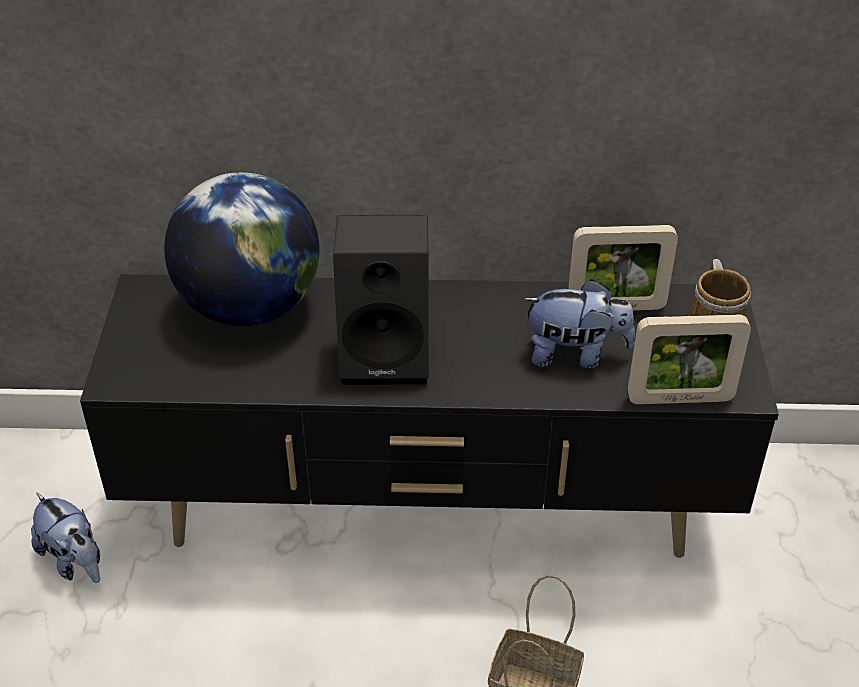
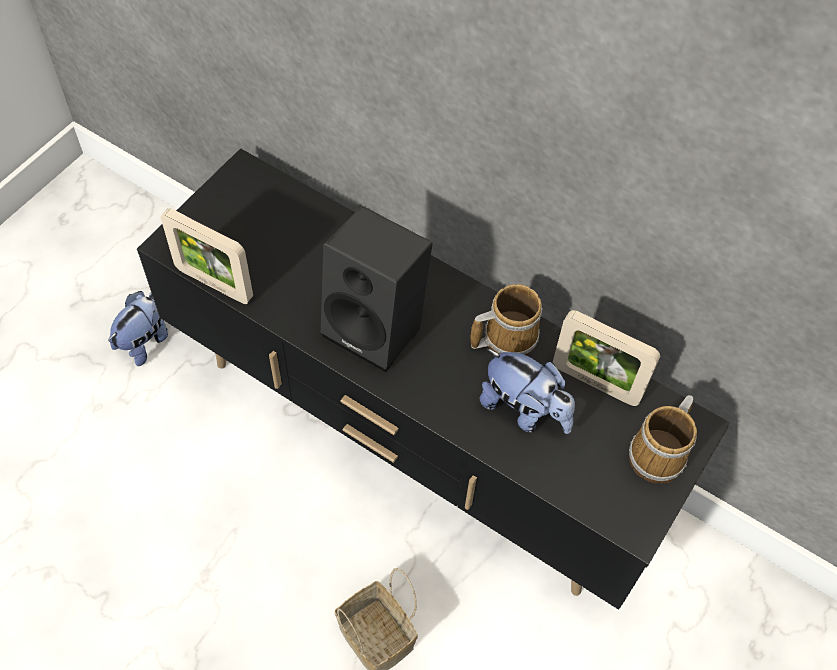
camera: 30 degrees right, 15 degrees up
plush toy [31,492,100,583] -> plush toy turned 135 degrees counterclockwise [108,291,168,366]
globe [164,172,320,326] -> none
picture frame [628,314,751,404] -> picture frame moved to [161,208,253,304]
none -> mug [471,284,543,356]

